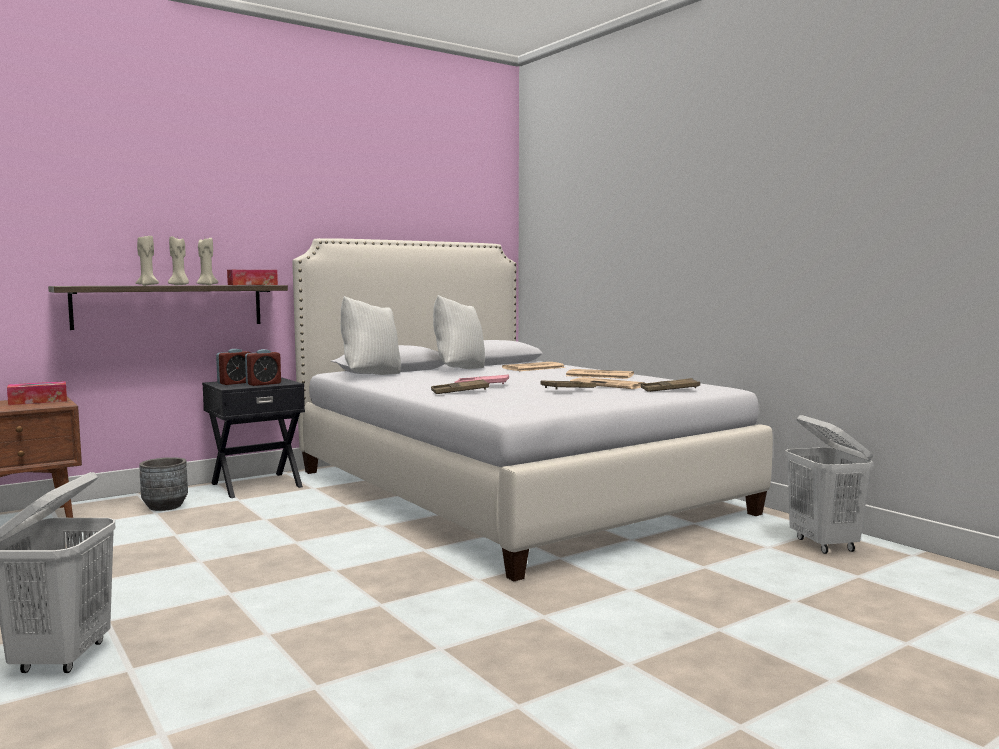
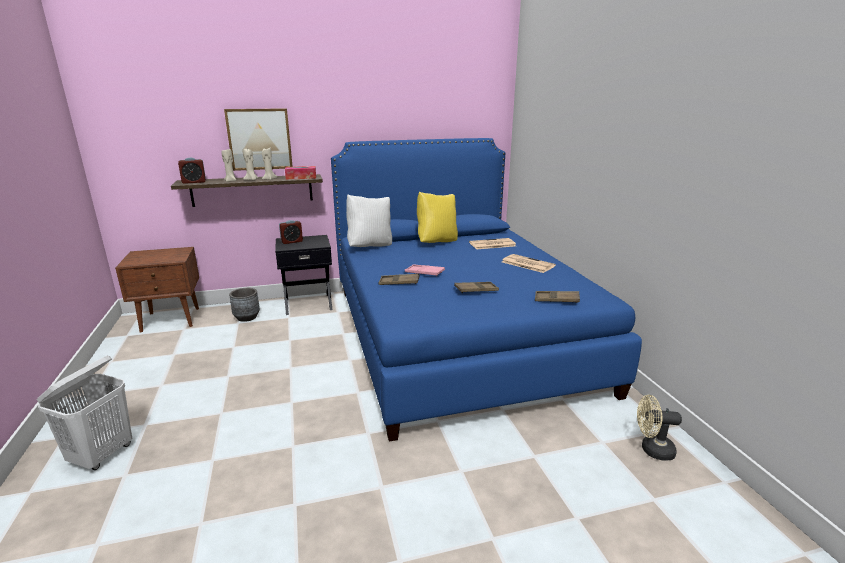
camera: 20 degrees right, 15 degrees up
tissue box [7,381,67,405] -> none
alarm clock [245,349,281,386] -> alarm clock moved to [178,158,206,184]
white bed [292,238,773,581] -> blue bed [331,138,642,442]
white pillow [433,295,485,369] -> yellow pillow [417,192,458,243]
newspaper [570,377,645,389] -> none
white laundry basket [785,415,873,554] -> beige fan [637,395,682,461]
none -> picture [224,108,293,171]

